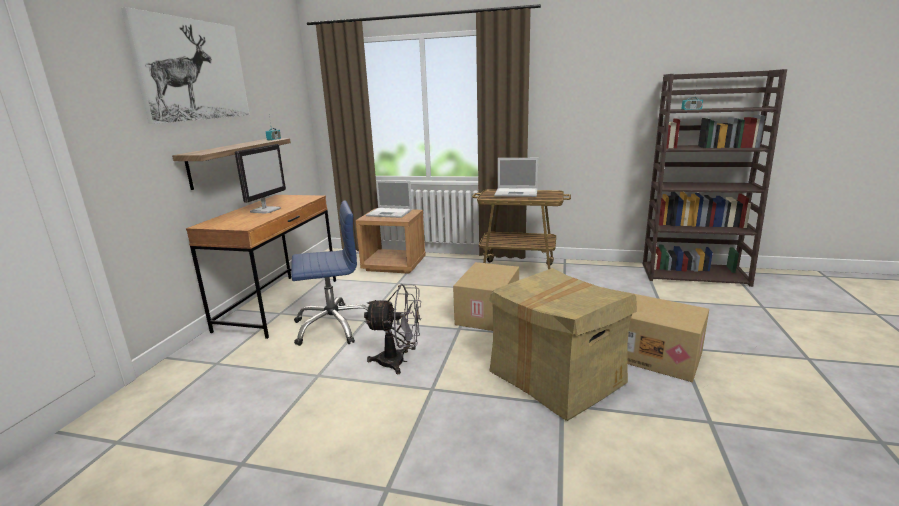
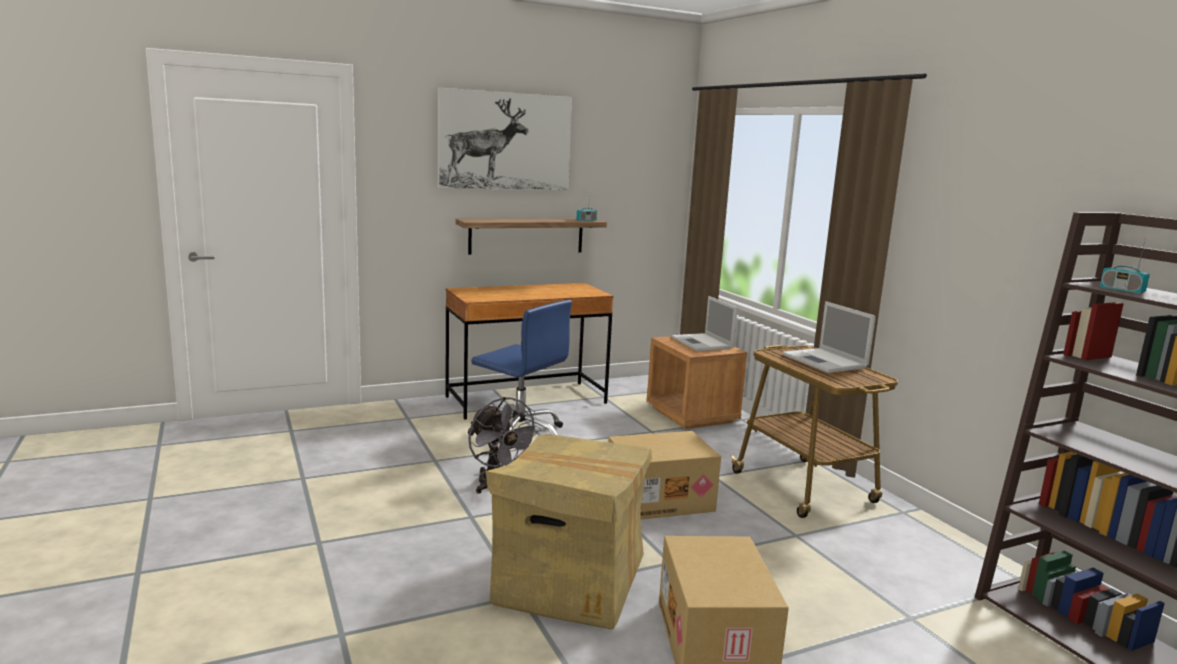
camera: 50 degrees right, 5 degrees down
monitor [235,144,286,214] -> none

